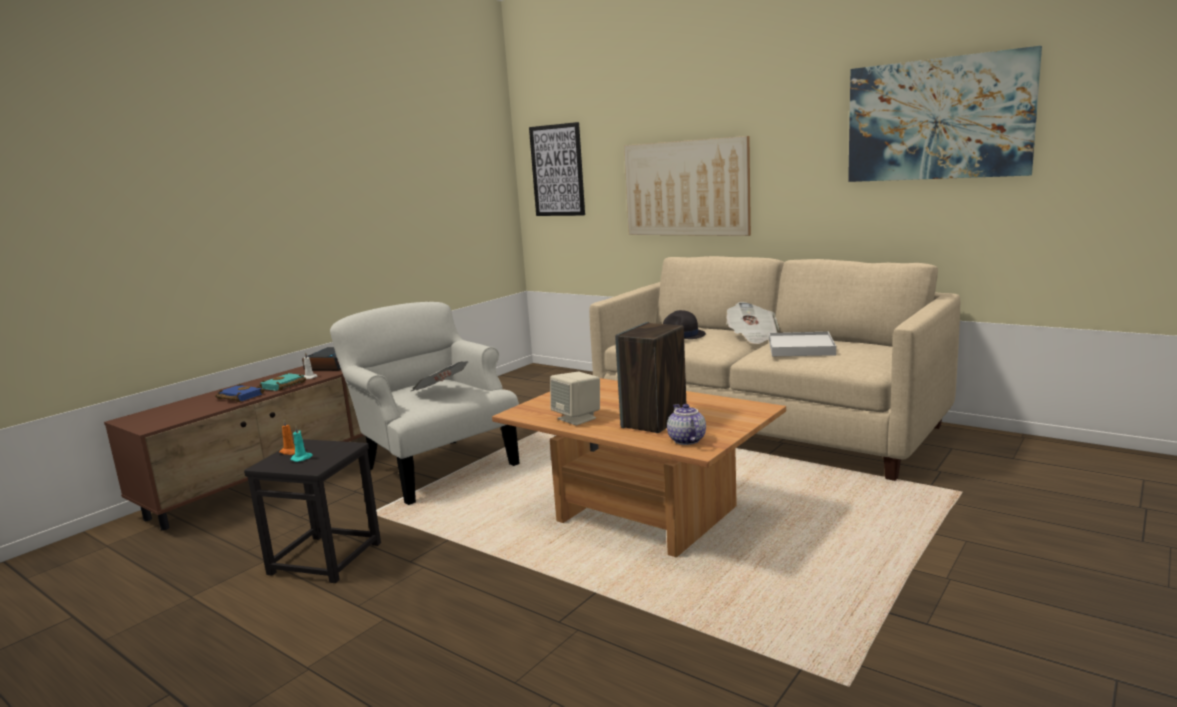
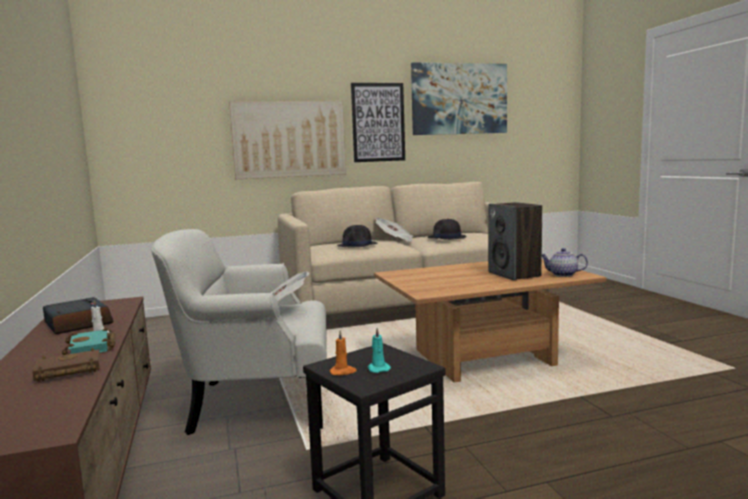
camera: 55 degrees left, 5 degrees down
blue book [215,384,265,402] -> brown book [32,348,100,382]
picture [529,122,585,216] -> picture moved to [351,83,405,162]
beige speaker [550,372,600,426] -> none
white tray [769,332,836,356] -> black hat [428,219,467,240]

